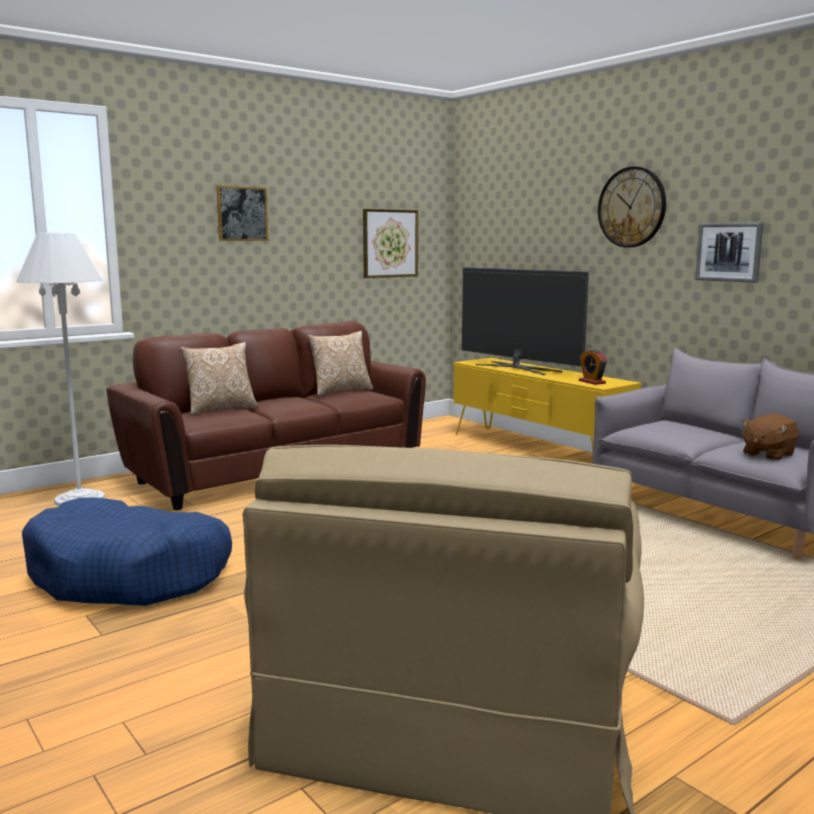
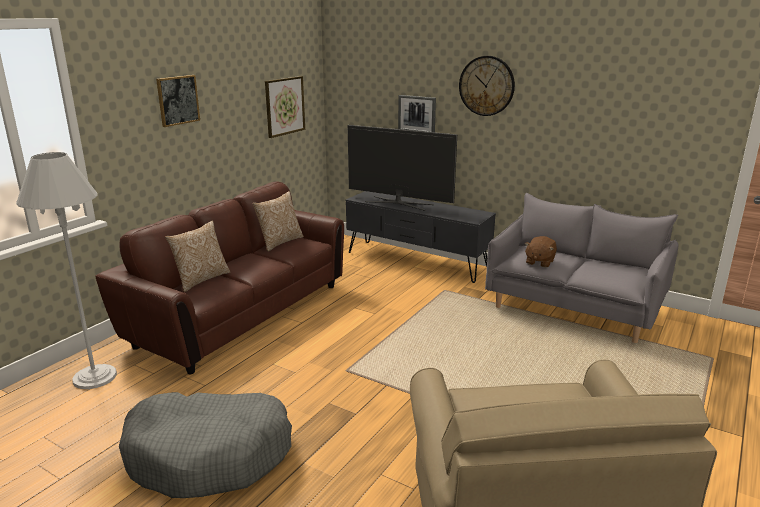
camera: 20 degrees left, 10 degrees up
blue dog bed [22,498,232,606] -> grey dog bed [119,392,292,498]
yellow tv stand [454,358,642,451] -> grey tv stand [345,191,496,283]
alarm clock [579,349,607,385] -> none
picture [695,222,764,283] -> picture moved to [398,95,436,132]
brown plush toy [741,414,798,461] -> brown plush toy moved to [525,236,557,268]

